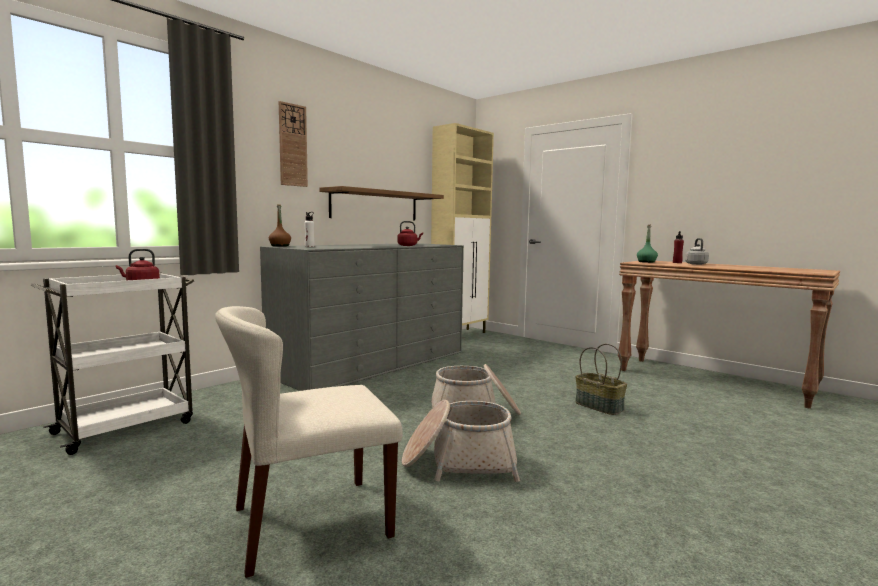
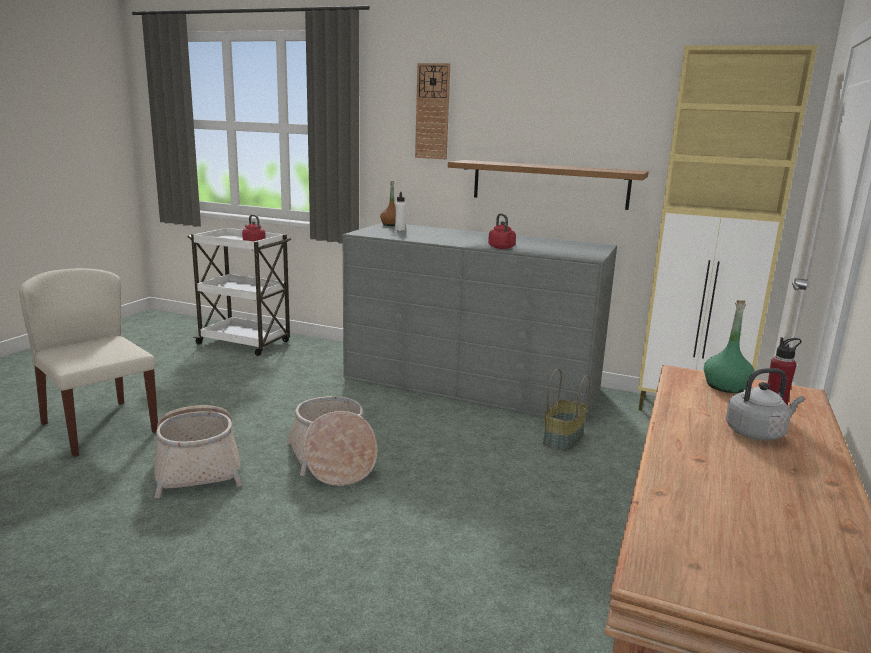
camera: 70 degrees right, 10 degrees up
basket [575,344,627,415] -> basket moved to [543,368,591,452]

